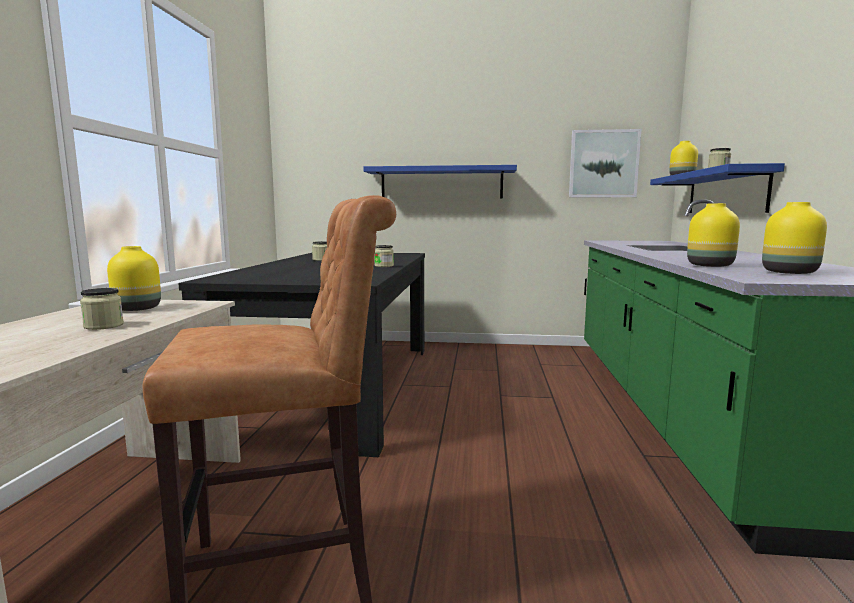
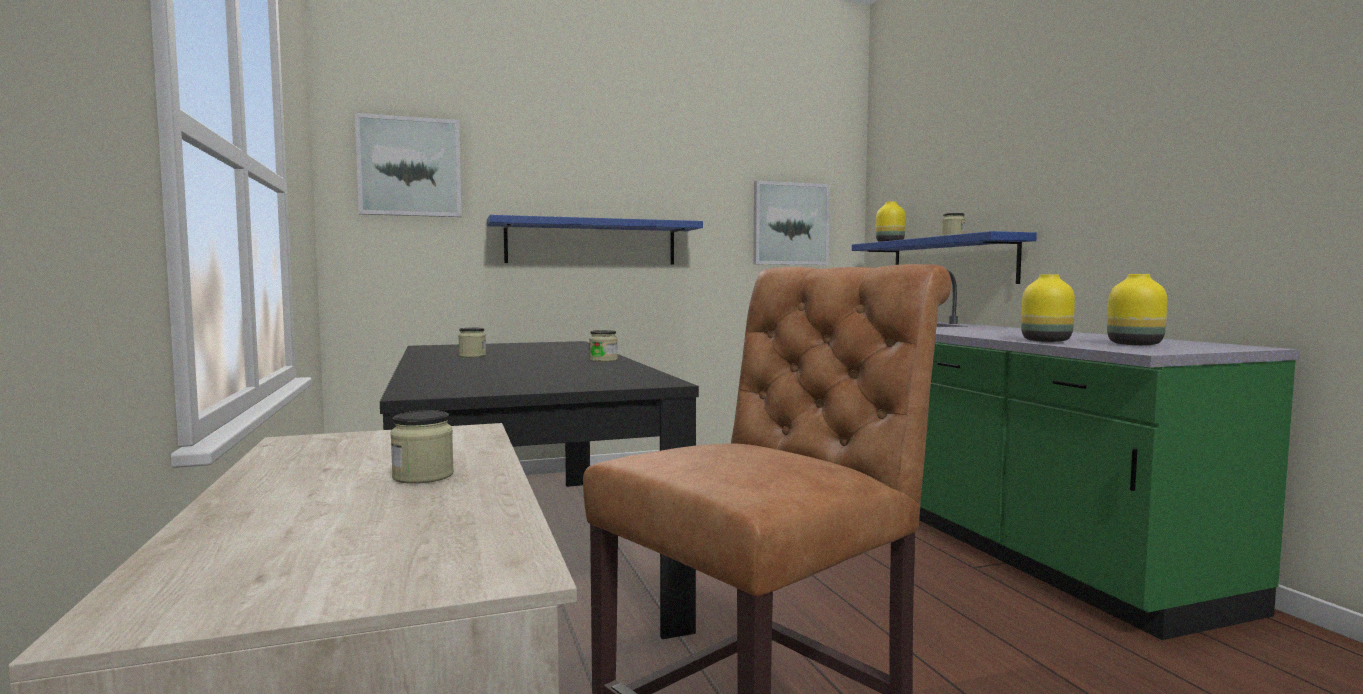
camera: 25 degrees left, 5 degrees down
yellow vase [107,246,161,311] -> none
none -> picture [355,113,462,217]

